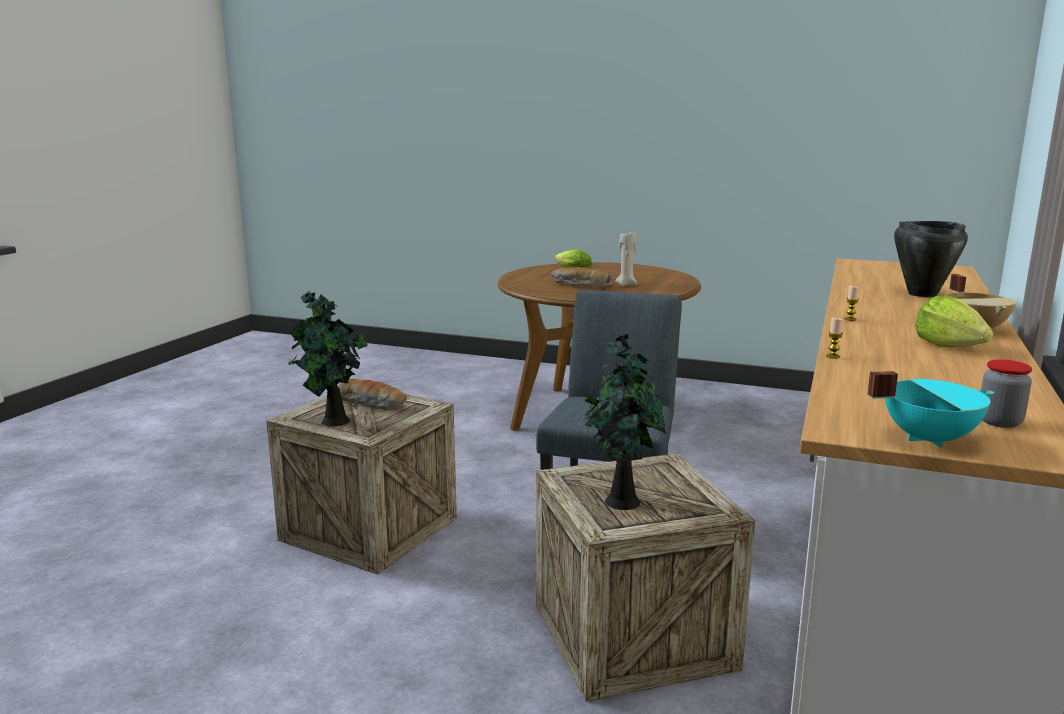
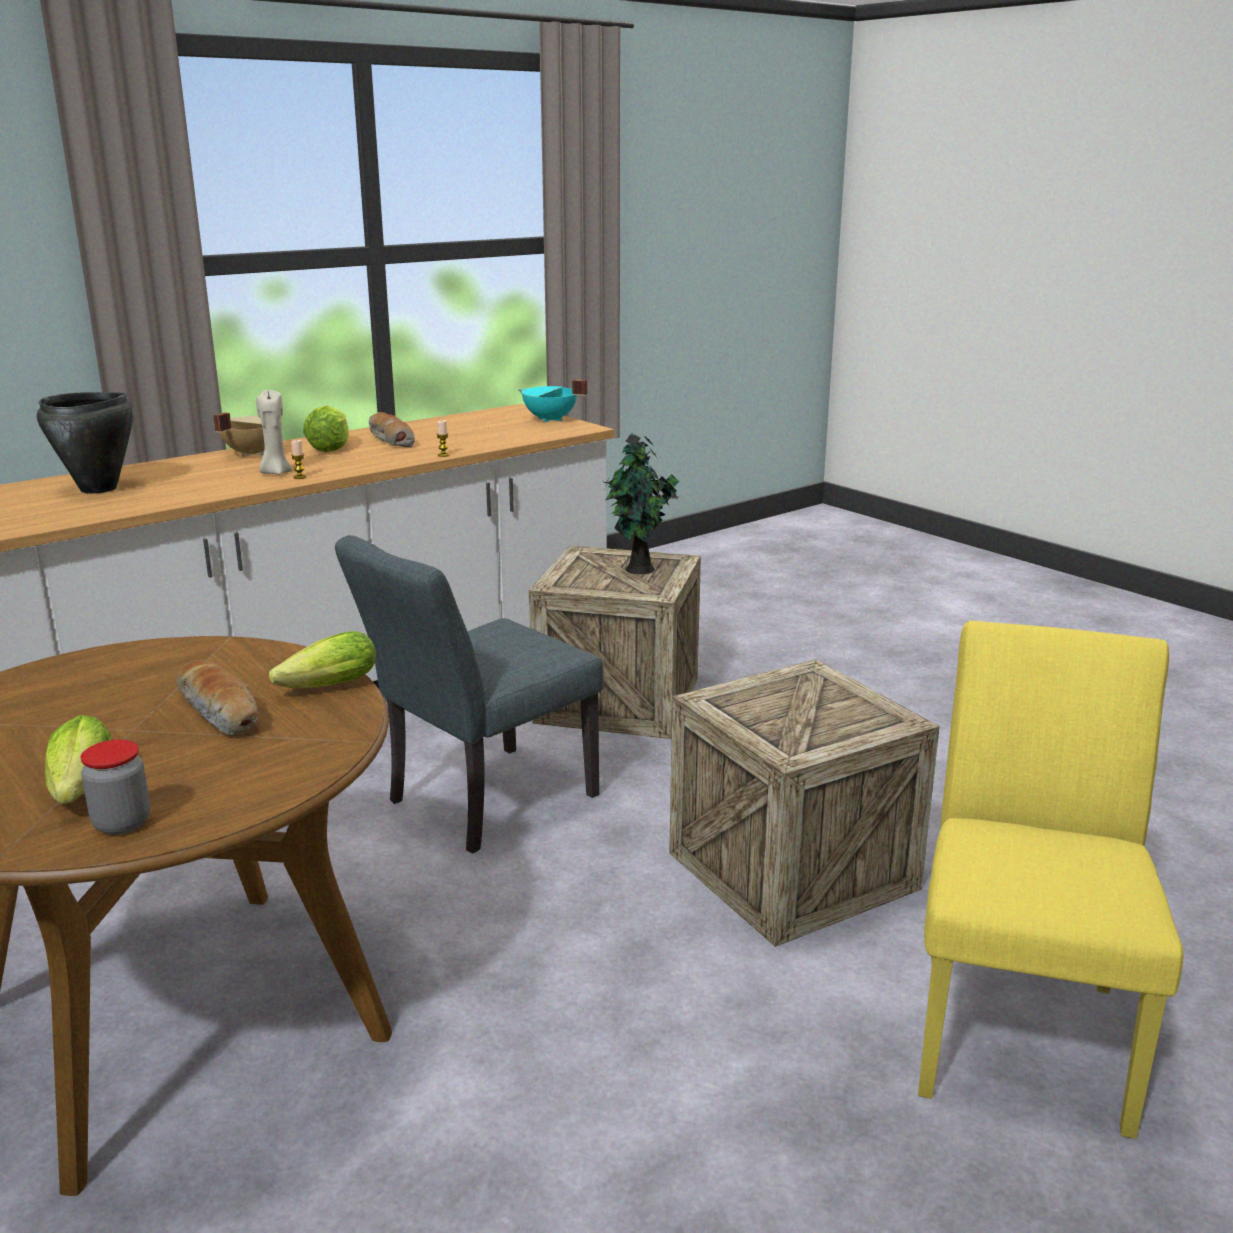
camera: 150 degrees left, 5 degrees up
potted plant [288,291,369,426] -> none
bread [338,379,407,410] -> bread moved to [369,412,415,447]
beige candle [615,232,637,286] -> beige candle moved to [256,390,292,475]
jar [981,359,1032,428] -> jar moved to [80,740,150,835]
none -> lettuce [269,631,376,688]
none -> yellow chair [918,621,1183,1139]

